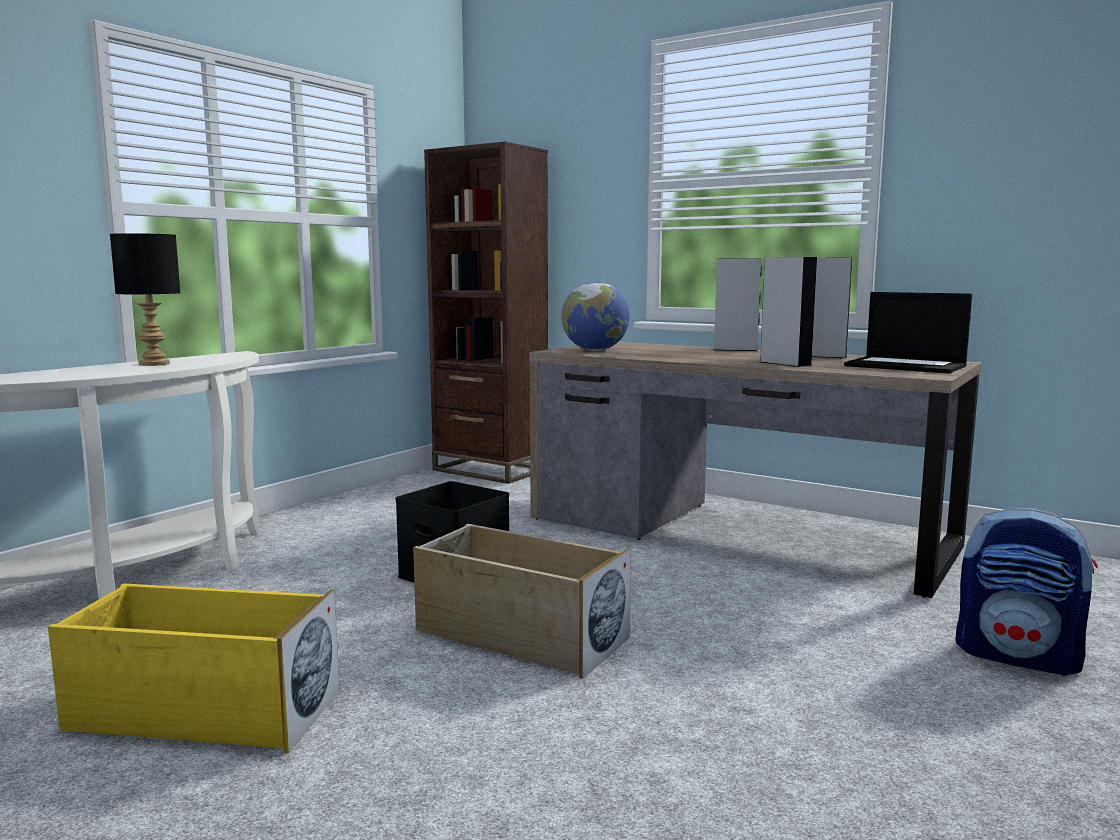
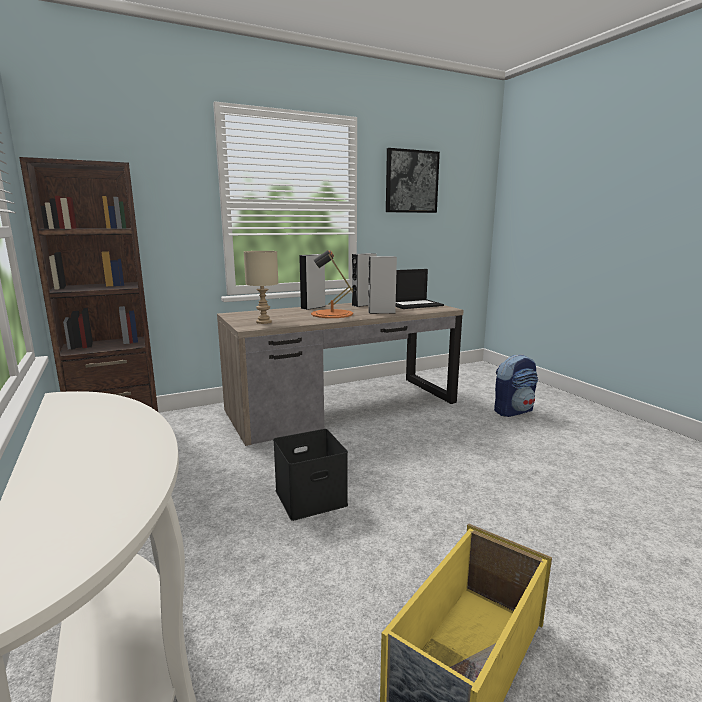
camera: 60 degrees left, 5 degrees up
black table lamp [110,233,180,366] -> none
beige storage box [413,524,631,679] -> none
globe [561,282,630,351] -> beige table lamp [244,251,278,324]
none -> orange table lamp [311,250,353,318]
none -> picture [386,148,440,213]

